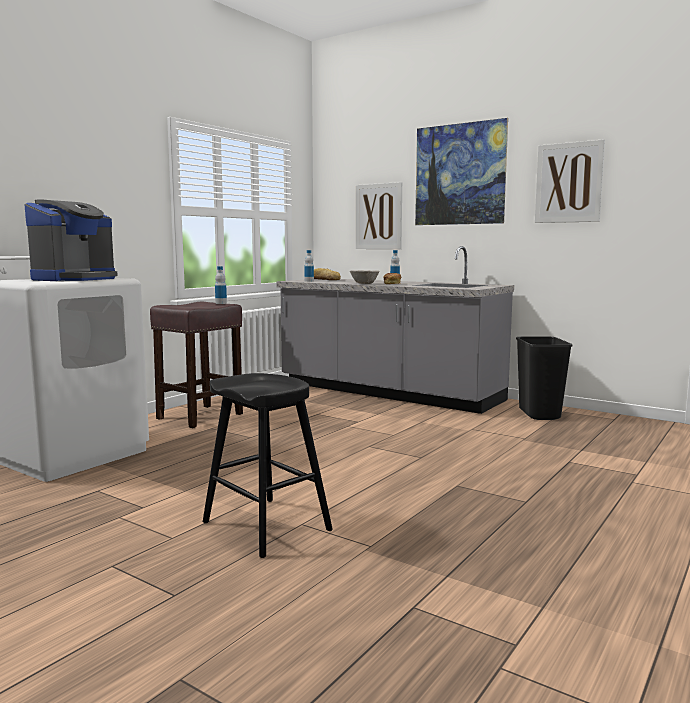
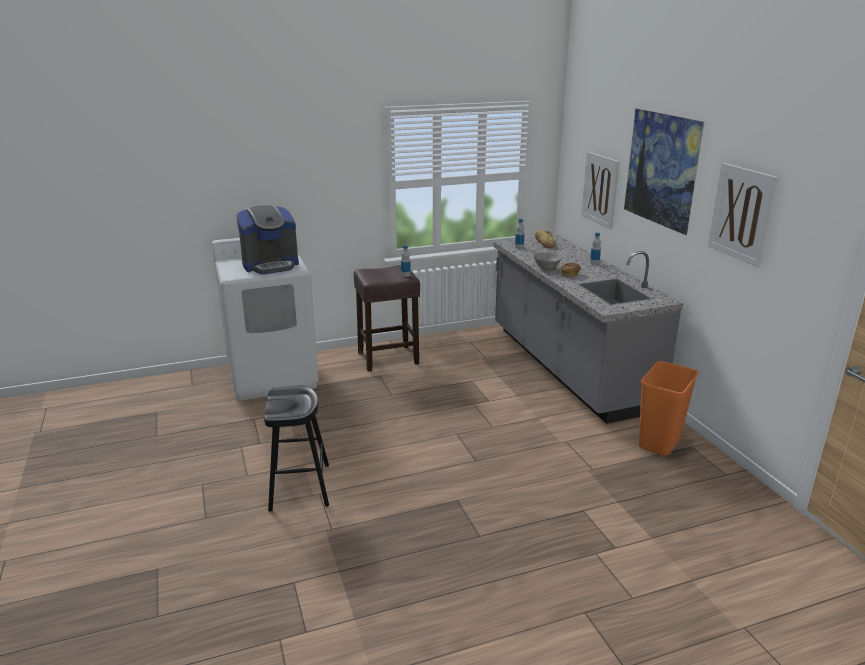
camera: 35 degrees right, 15 degrees up
black trash can [516,337,572,420] -> orange trash can [639,361,699,455]

